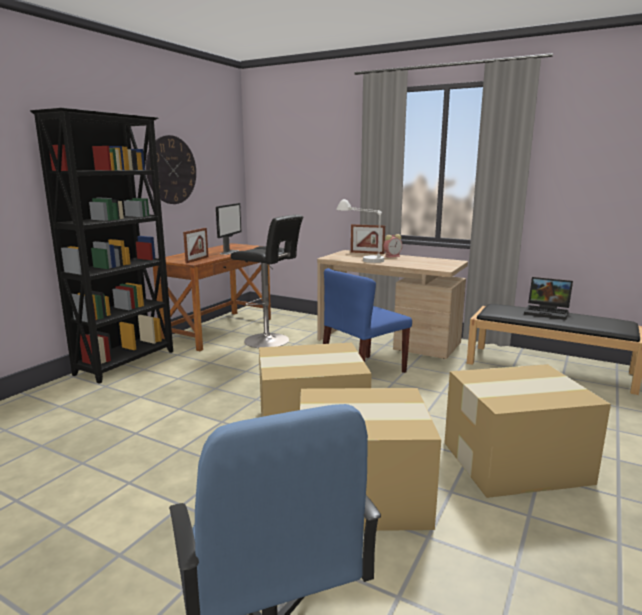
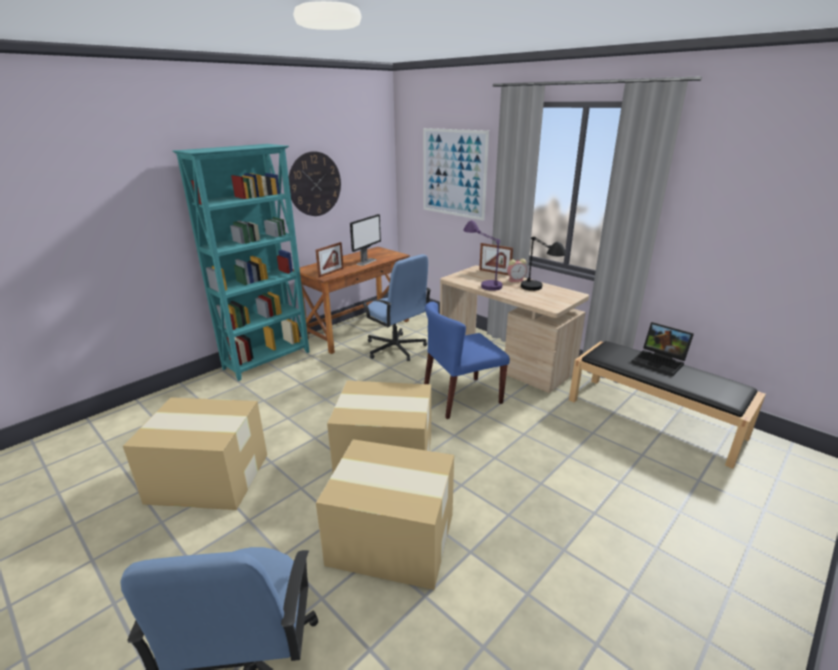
camera: 15 degrees right, 10 degrees up
black bookcase [30,108,173,384] -> turquoise bookcase [172,144,310,381]
black stool [231,214,303,348] -> blue office chair [362,254,431,361]
white table lamp [336,199,384,263] -> purple table lamp [463,220,502,291]
cardboard box [444,364,611,498] -> cardboard box moved to [123,397,267,510]
none -> picture [423,128,489,221]
none -> black table lamp [521,237,566,291]

